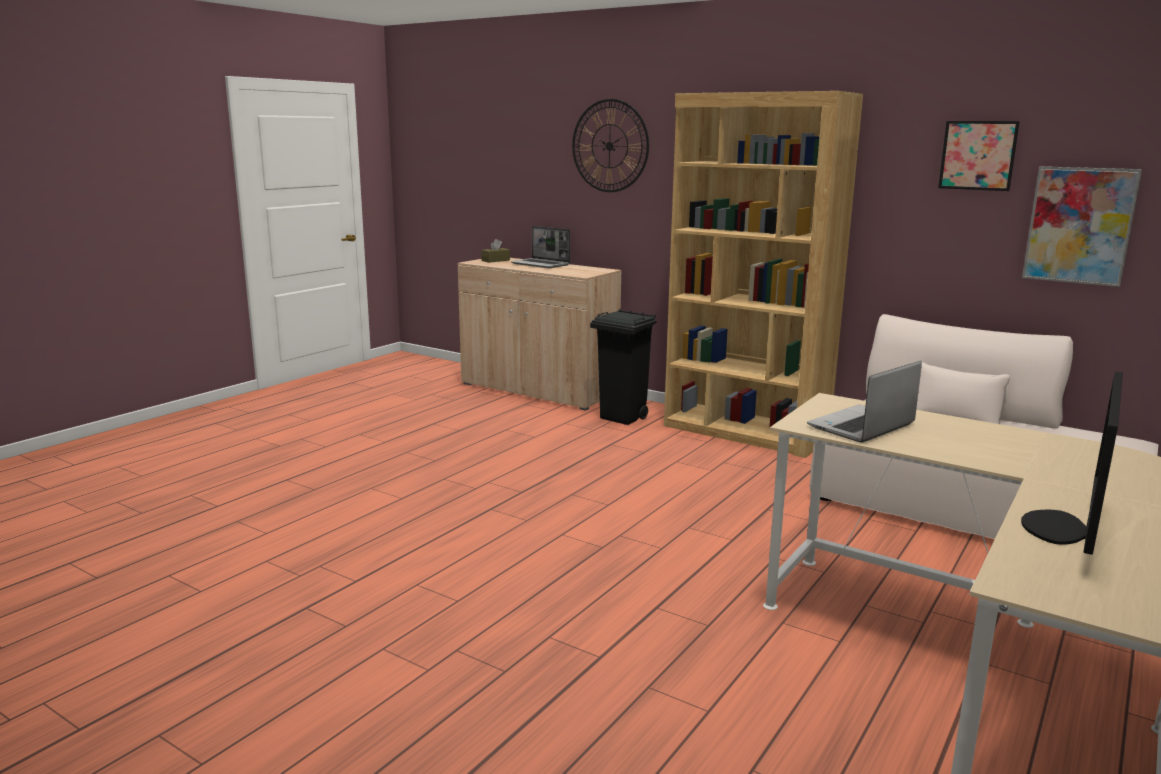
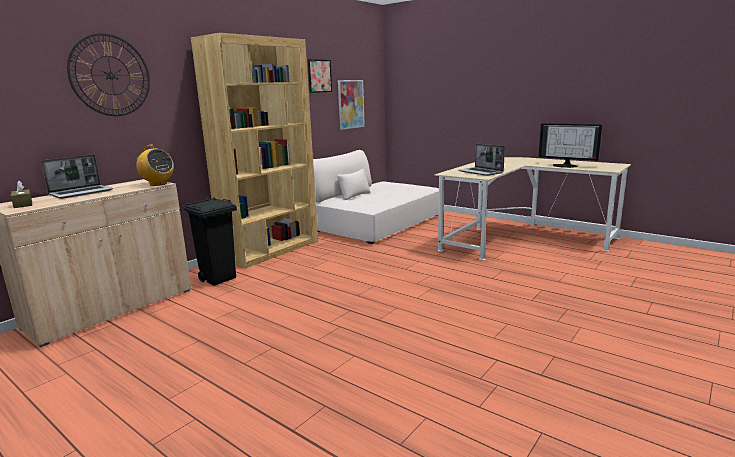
camera: 85 degrees left, 0 degrees up
none -> radio [134,145,174,186]

